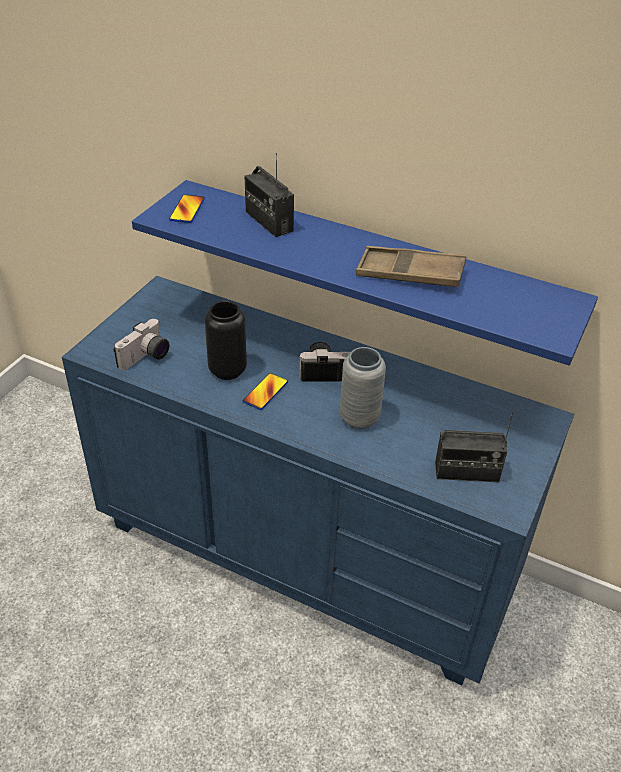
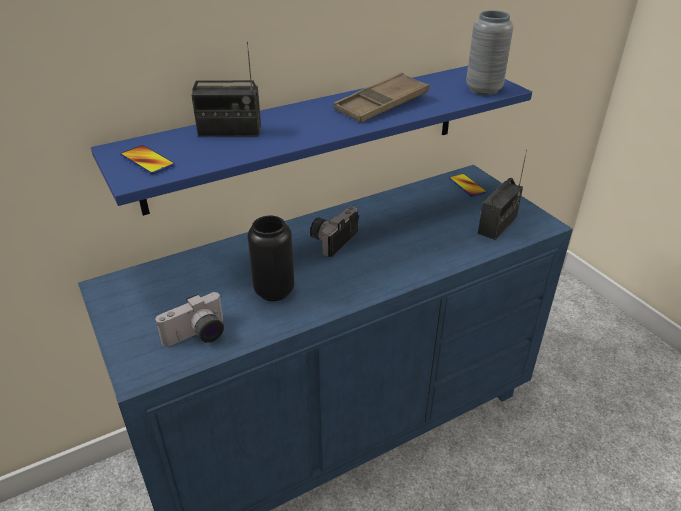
camera: 55 degrees left, 5 degrees down
camera [114,319,169,370] -> camera turned 75 degrees clockwise [155,292,224,347]
phone [243,373,288,410] -> phone moved to [449,174,487,197]
grey vase [340,347,386,429] -> grey vase moved to [466,10,513,95]

